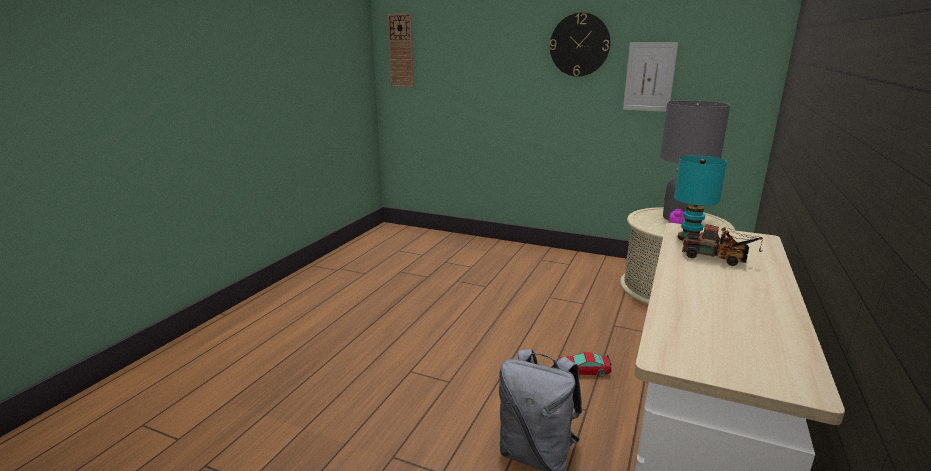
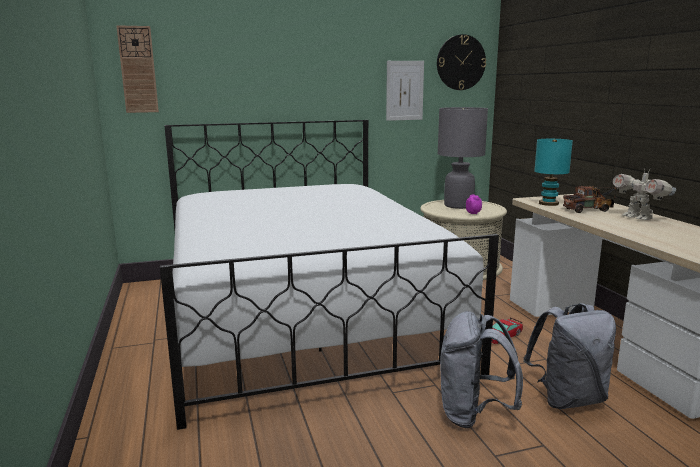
camera: 40 degrees left, 5 degrees down
wall clock [550,12,610,77] -> wall clock moved to [437,34,486,90]
none -> white bed [160,120,499,430]
none -> grey backpack [440,311,523,428]
none -> toy robot [613,170,676,220]

